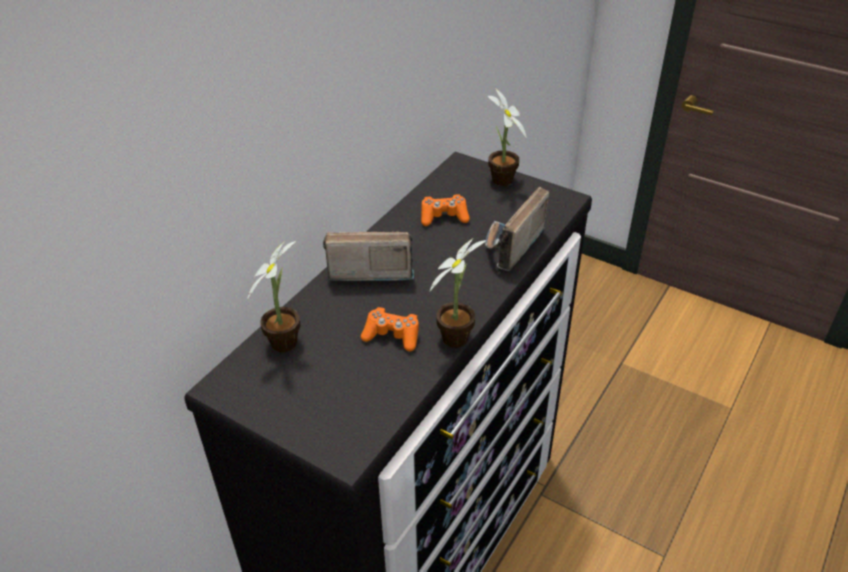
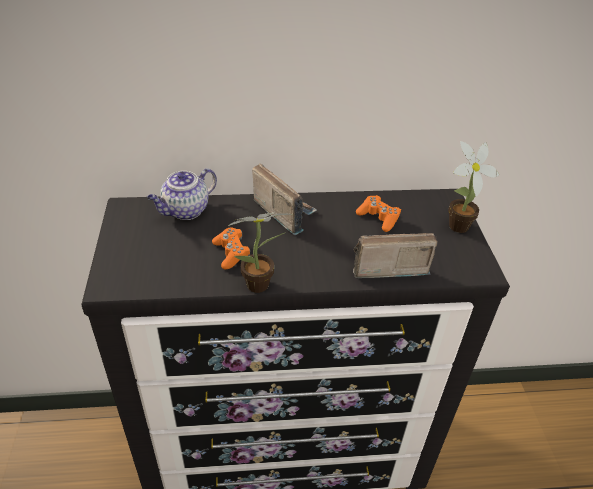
camera: 50 degrees right, 0 degrees up
potted plant [247,241,301,352] -> teapot [147,168,217,220]

